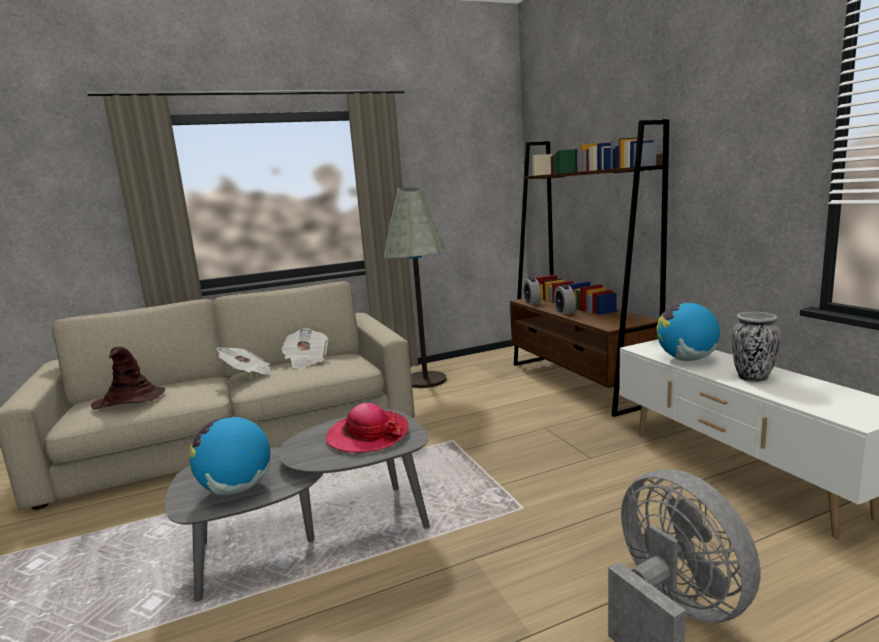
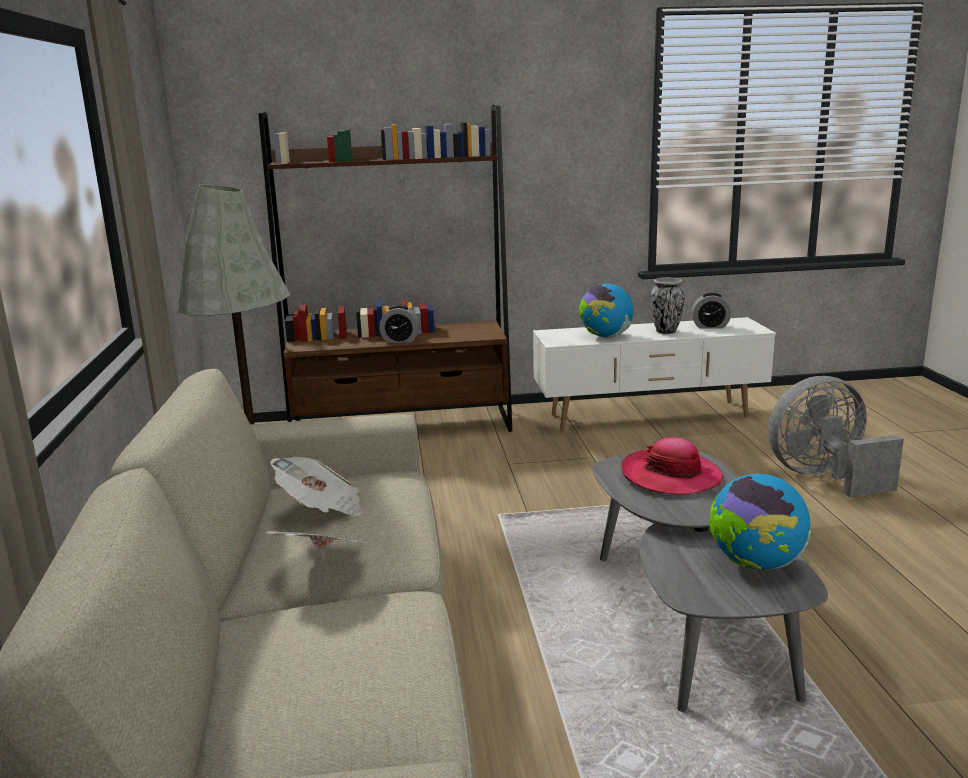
camera: 75 degrees left, 5 degrees up
brown hat [91,346,165,409] -> none
alarm clock [523,278,541,305] -> alarm clock moved to [691,293,731,328]

